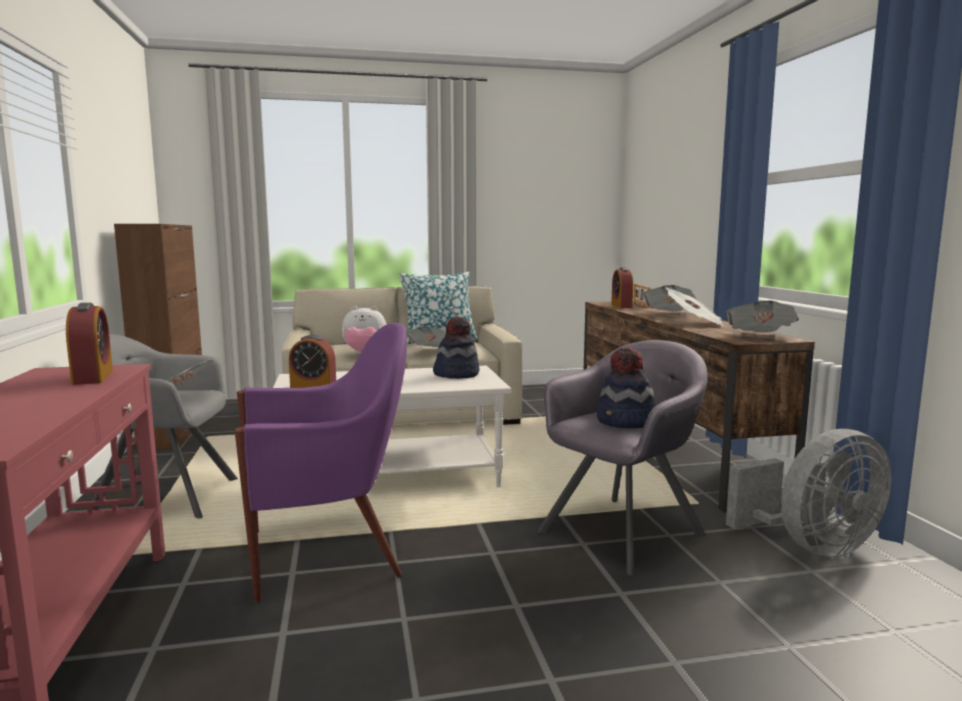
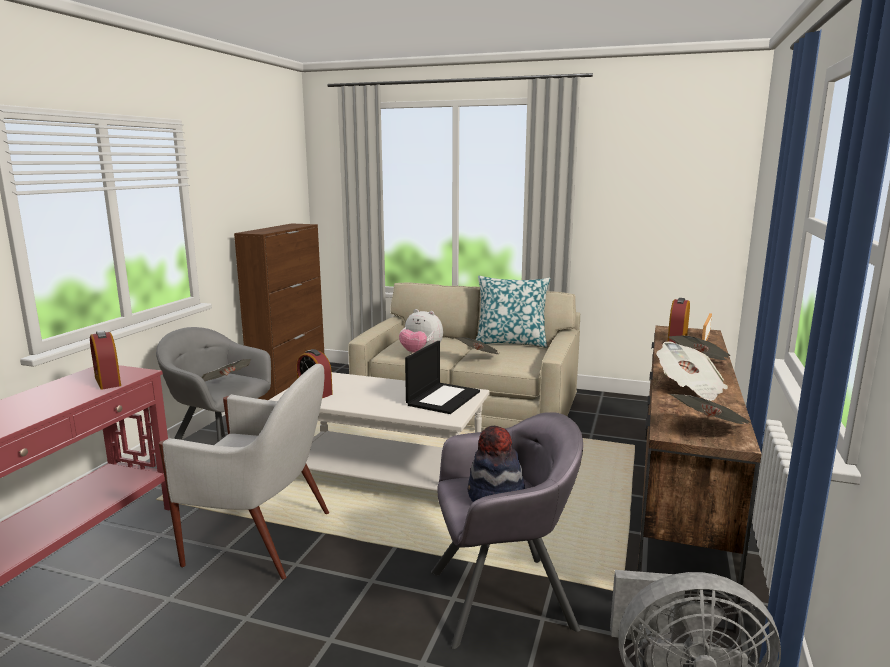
camera: 30 degrees right, 5 degrees up
alarm clock [66,303,113,385] -> alarm clock turned 135 degrees clockwise [90,330,121,390]
purple armchair [234,323,407,603] -> white armchair [159,364,329,580]
hat [433,317,480,379] -> laptop [405,341,480,414]

